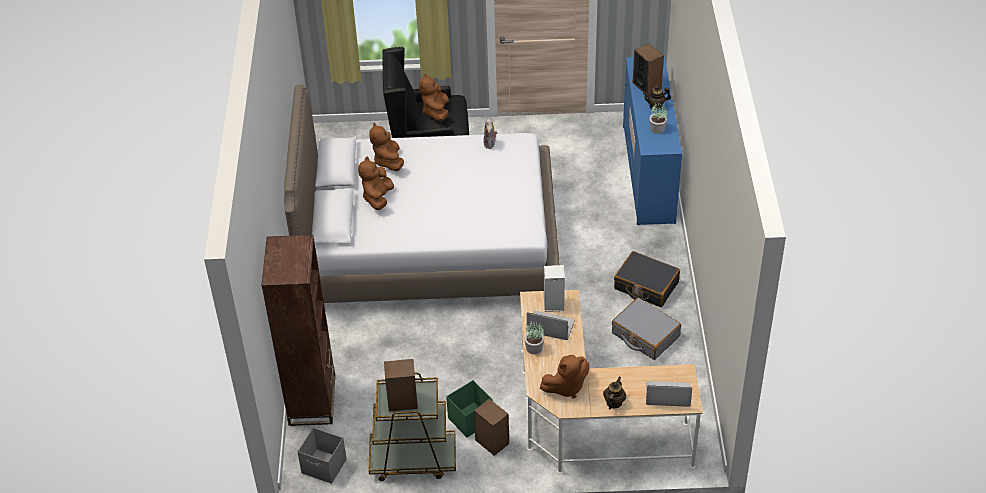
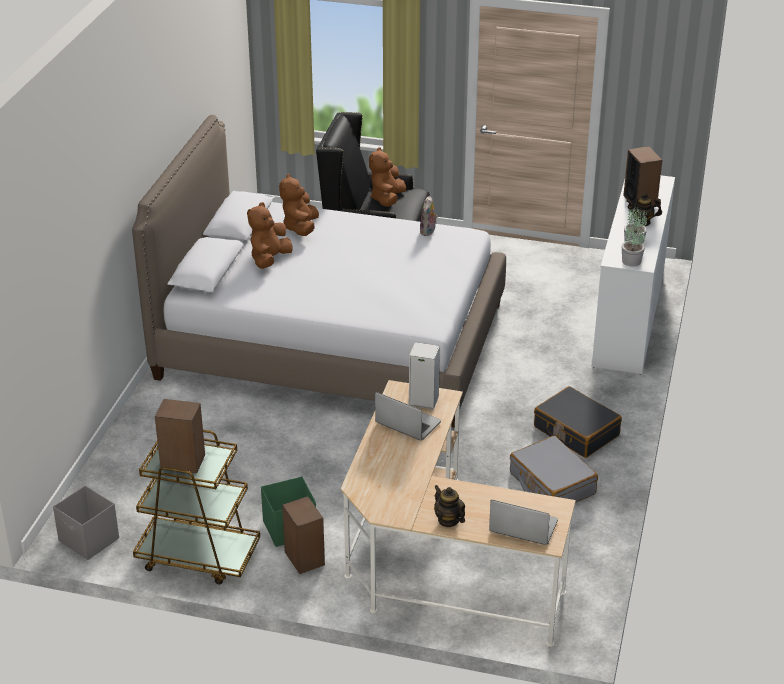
camera: 15 degrees right, 10 degrees down
brown bookcase [261,235,335,426] -> none
potted plant [524,321,544,354] -> potted plant moved to [622,224,645,266]
brown plush toy [540,355,590,398] -> none
teapot [603,377,626,409] -> teapot turned 75 degrees counterclockwise [434,485,465,527]
blue dresser [623,56,682,225] -> white dresser [592,175,675,374]

